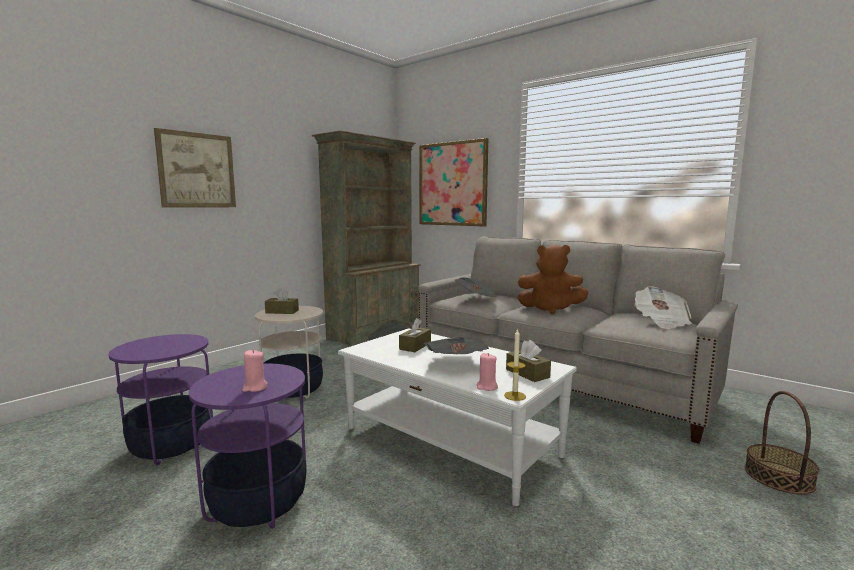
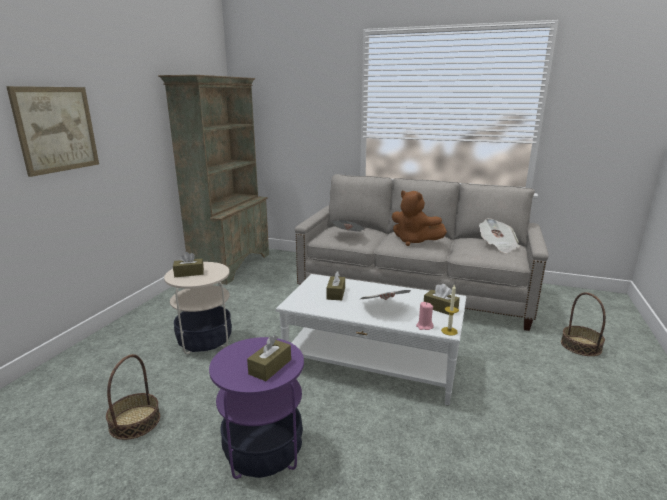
camera: 20 degrees left, 10 degrees up
purple side table [108,334,213,465] -> basket [106,354,160,440]
pink candle [242,350,268,392] -> brown tissue box [247,335,291,381]
picture [419,138,488,227] -> none
brown plush toy [517,245,589,314] -> brown plush toy turned 45 degrees clockwise [392,191,447,246]

